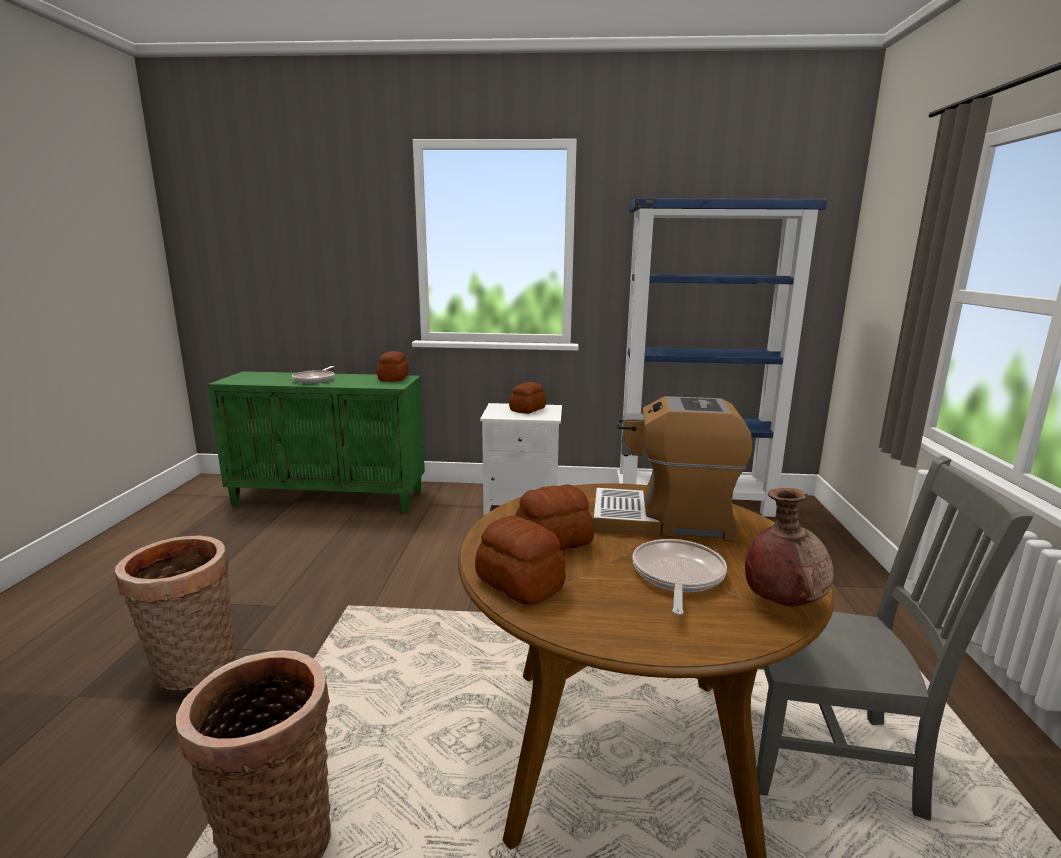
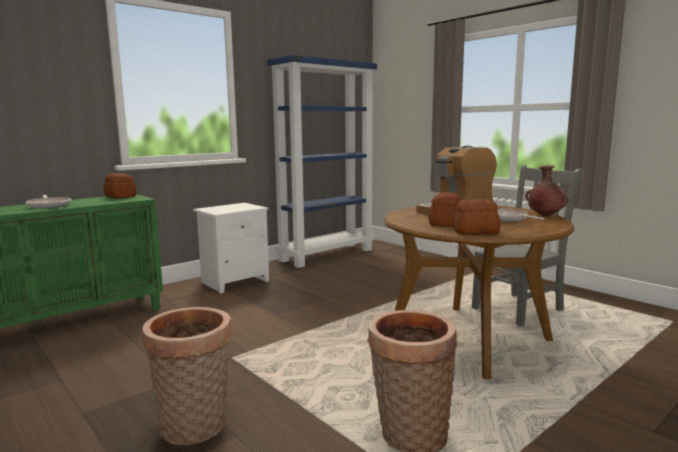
camera: 45 degrees left, 5 degrees down
bread [509,382,546,414] -> none

